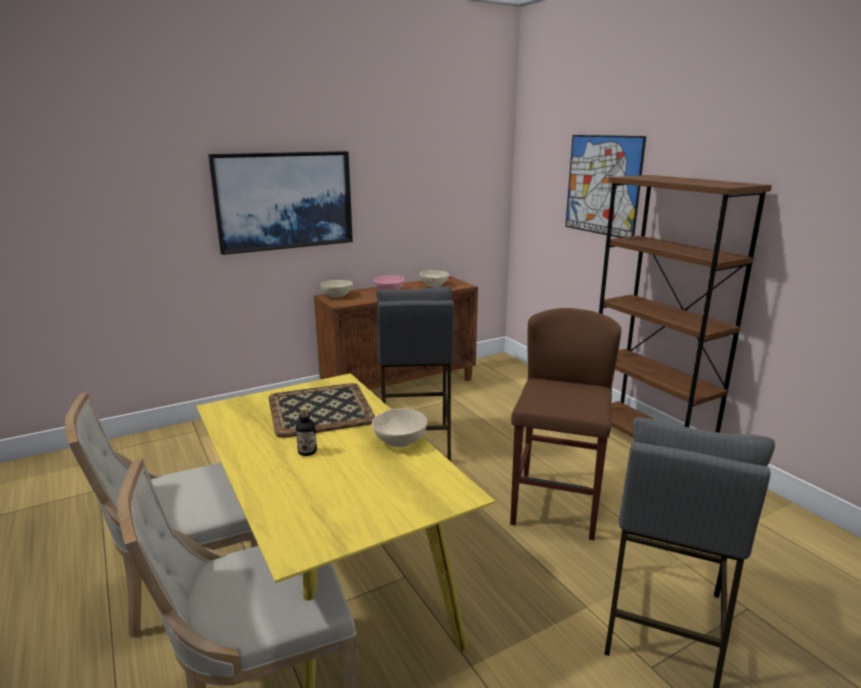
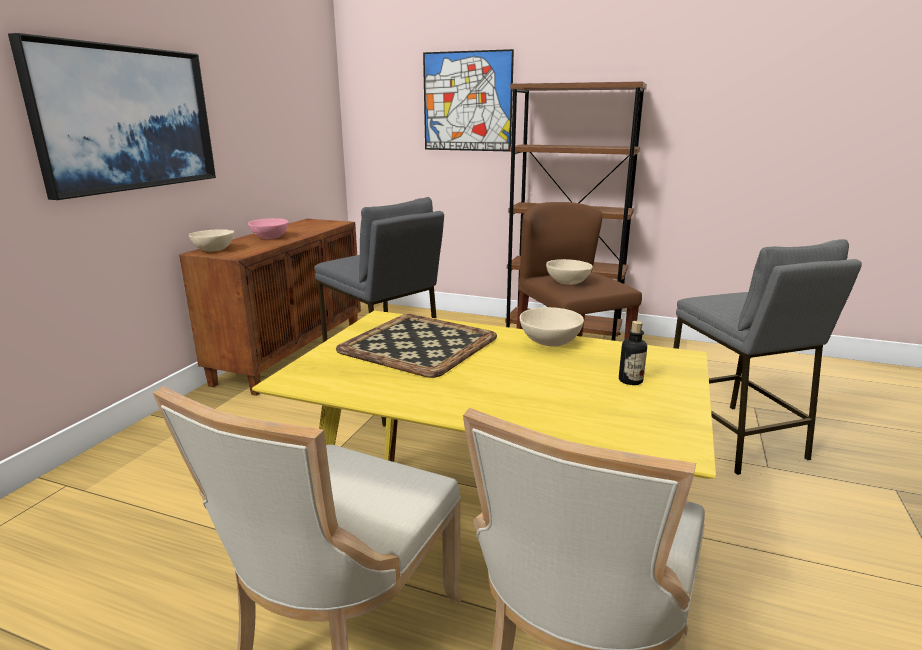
camera: 40 degrees left, 0 degrees up
bottle [296,407,317,456] -> bottle moved to [619,321,647,385]
beige bowl [419,270,449,287] -> beige bowl moved to [546,259,593,285]

